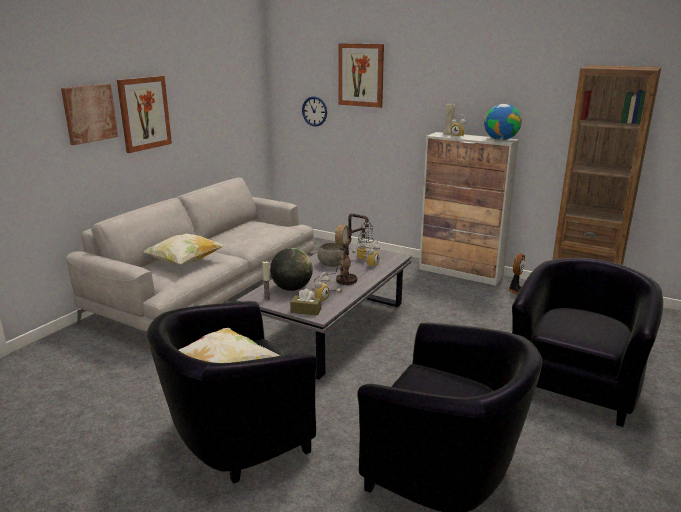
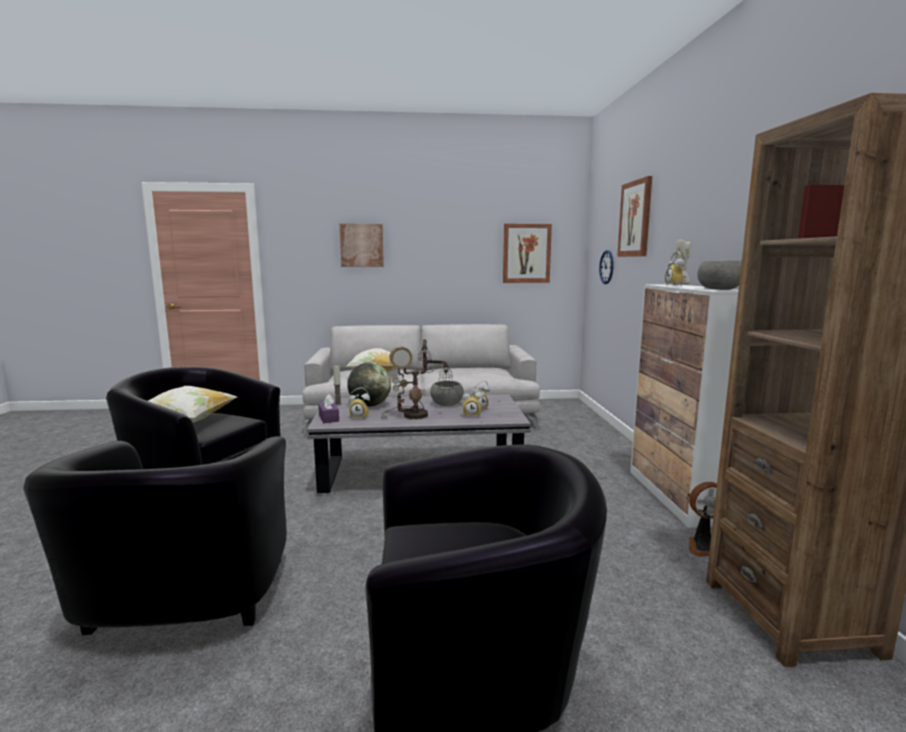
camera: 55 degrees right, 10 degrees down
picture [117,76,172,153] -> picture moved to [503,224,552,283]
brown tissue box [290,289,321,315] -> purple tissue box [318,395,339,423]
globe [484,104,522,140] -> grey bowl [697,260,742,290]

